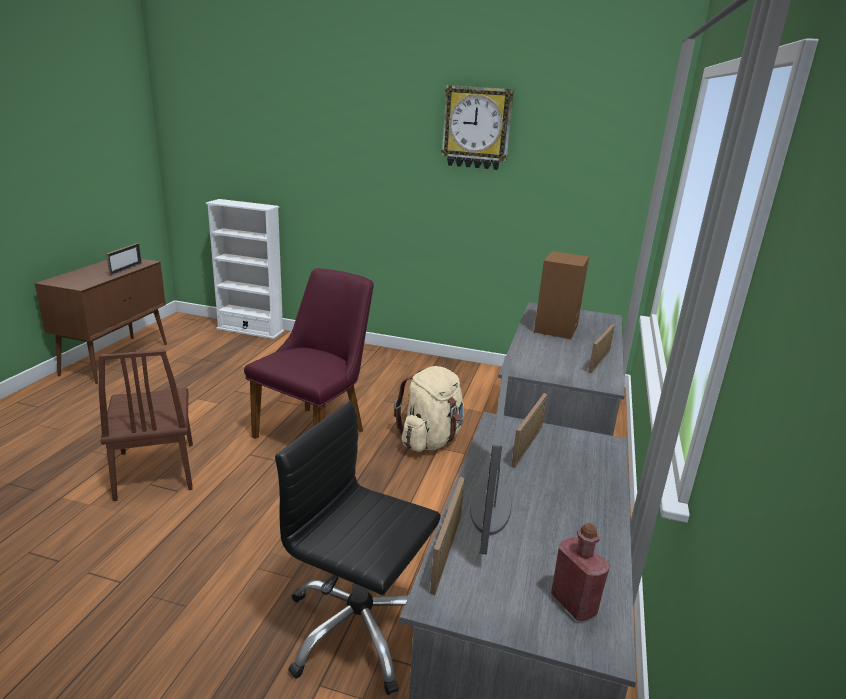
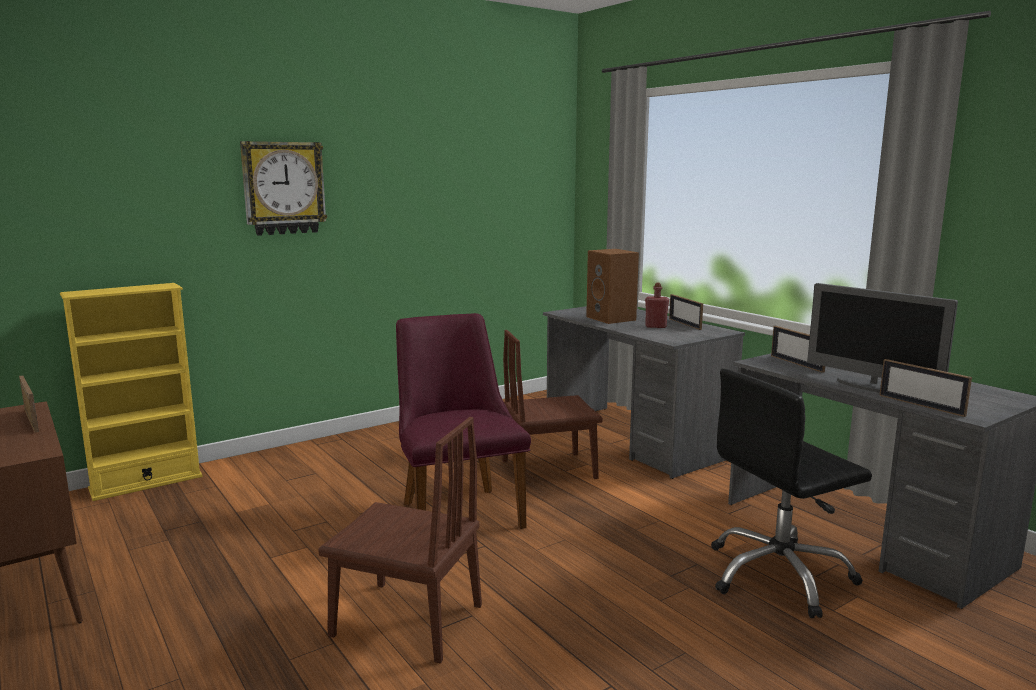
camera: 50 degrees left, 10 degrees down
white bookcase [206,199,284,339] -> yellow bookcase [60,283,203,501]
beige backpack [394,366,464,452] -> brown chair [503,330,603,479]
wall clock [441,85,514,170] -> wall clock moved to [240,141,327,236]
red bottle [551,523,610,621] -> red bottle moved to [645,283,669,328]

